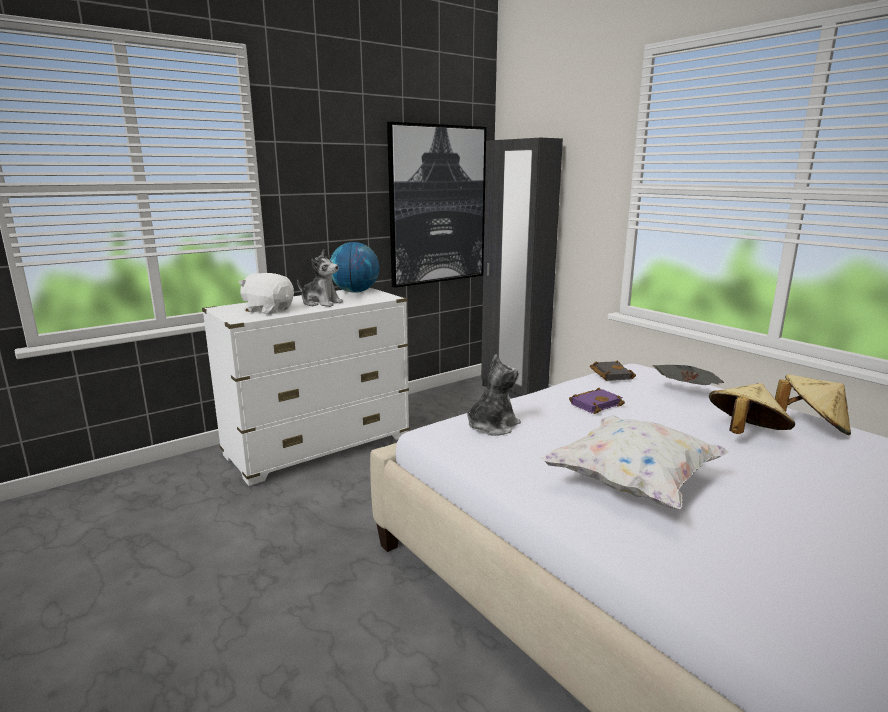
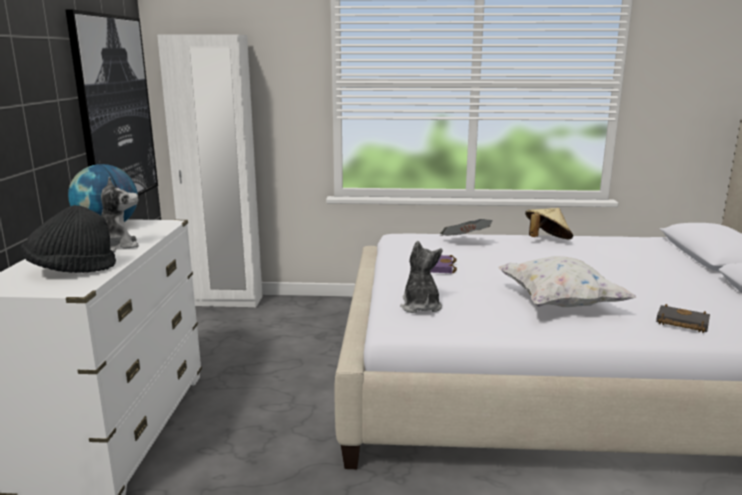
camera: 50 degrees left, 0 degrees up
white plush toy [239,273,294,314] -> black hat [21,205,116,273]
black wardrobe [481,138,563,398] -> white wardrobe [157,34,263,308]
black book [590,361,636,381] -> black book moved to [656,304,710,333]
beige hat [709,383,795,434] -> none

